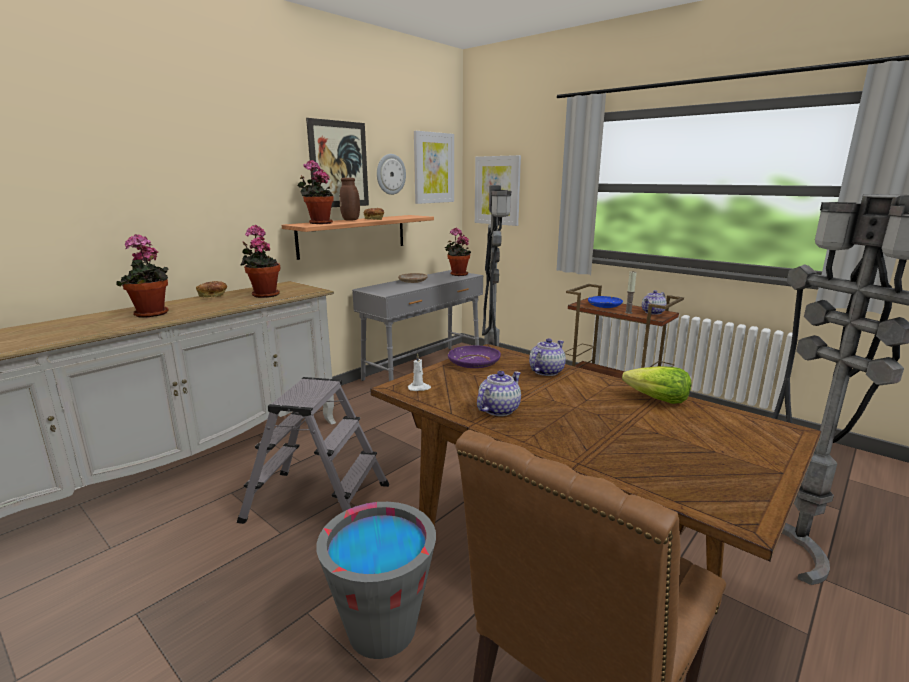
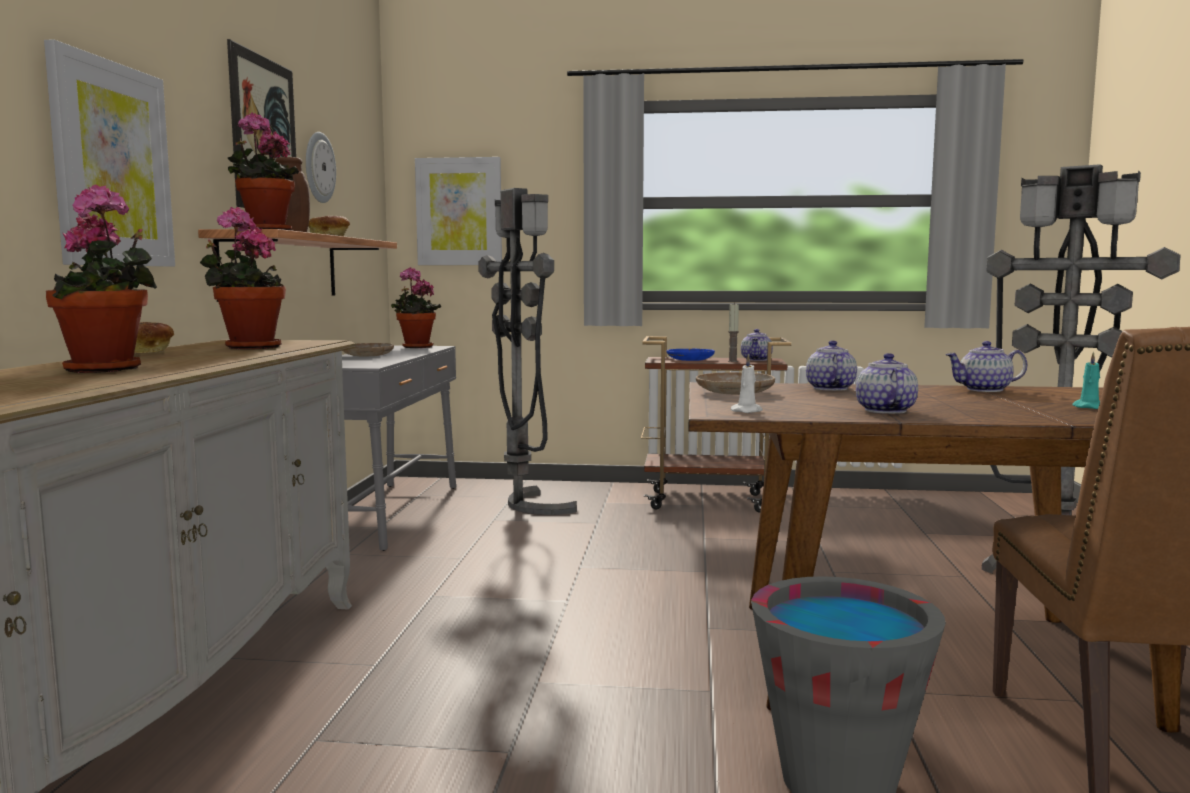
camera: 35 degrees left, 10 degrees down
grey step ladder [237,377,389,524] -> none
picture [414,131,454,204] -> picture moved to [44,39,175,267]
purple plate [448,345,501,368] -> beige plate [696,372,775,395]
lettuce [622,366,692,404] -> teapot [945,341,1027,392]
none -> turquoise candle [1072,351,1100,409]

